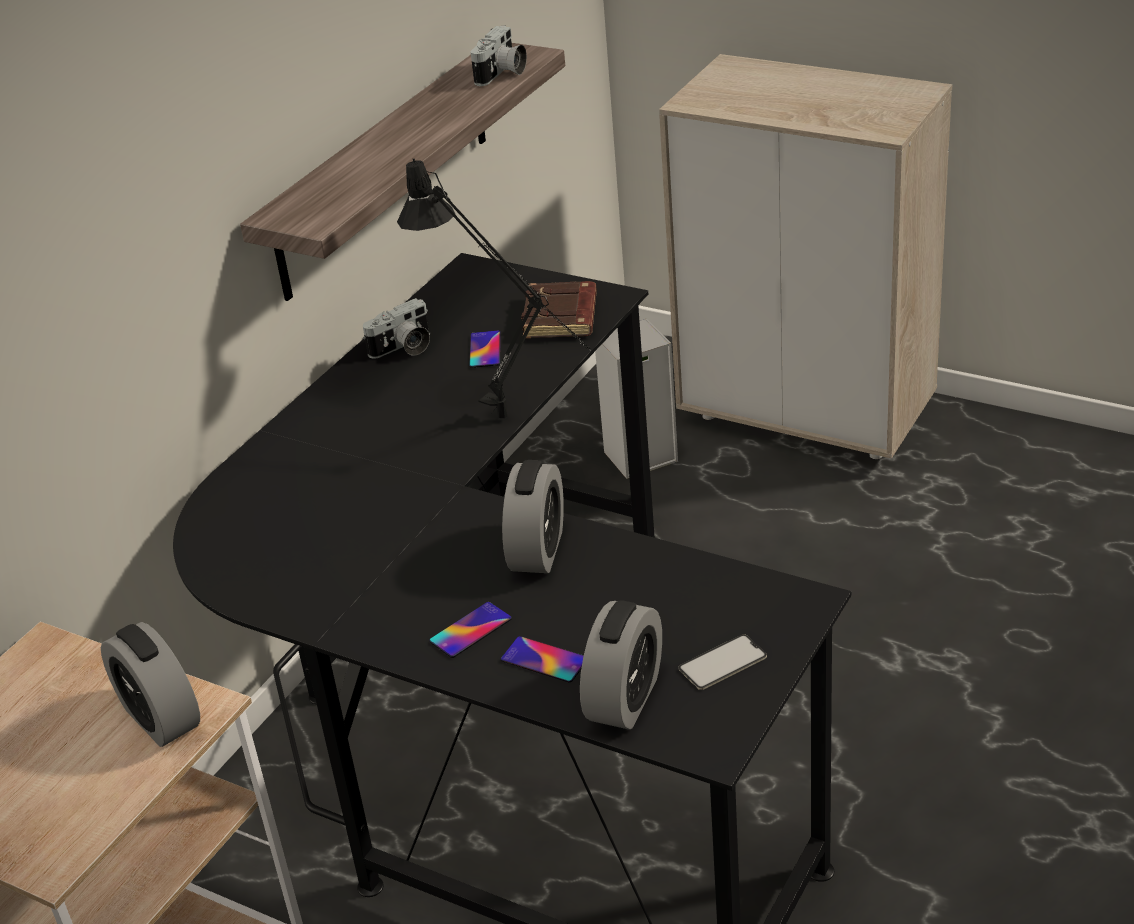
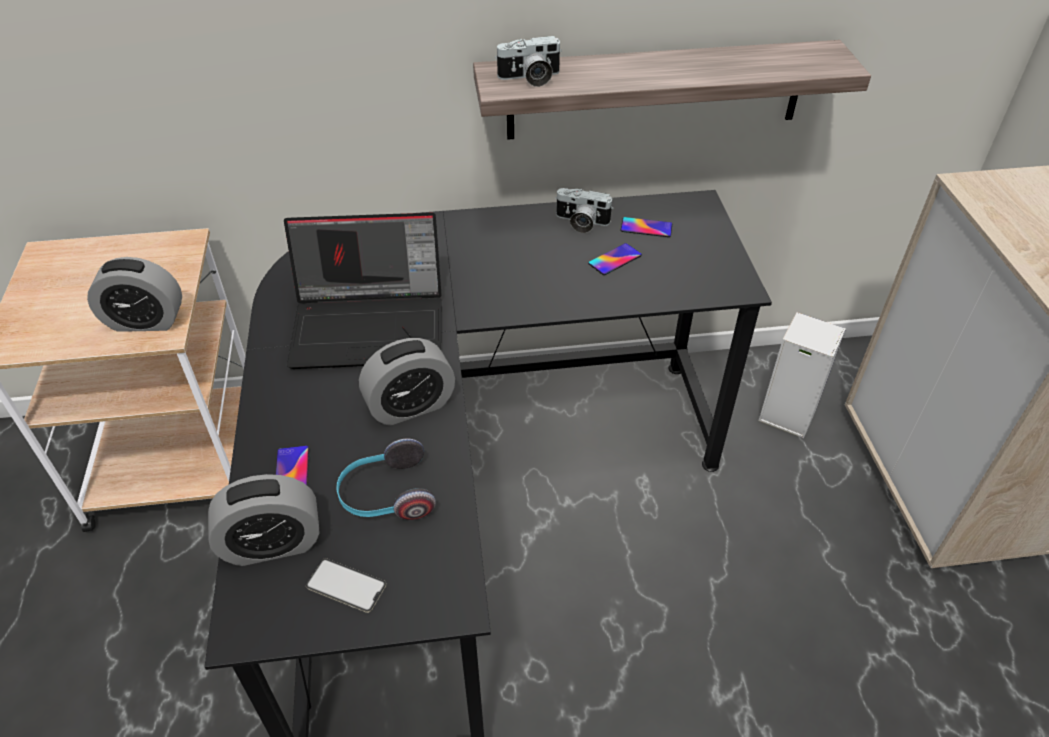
camera: 50 degrees right, 10 degrees up
alarm clock [101,622,200,747] -> alarm clock turned 105 degrees counterclockwise [87,257,182,332]
black table lamp [397,159,591,418] -> none
phone [429,602,512,658] -> phone moved to [620,217,672,237]
camera [471,25,527,86] -> camera moved to [495,36,562,87]
brown book [521,281,597,338] -> none
none -> laptop [284,212,442,369]
none -> headphones [337,439,436,520]

